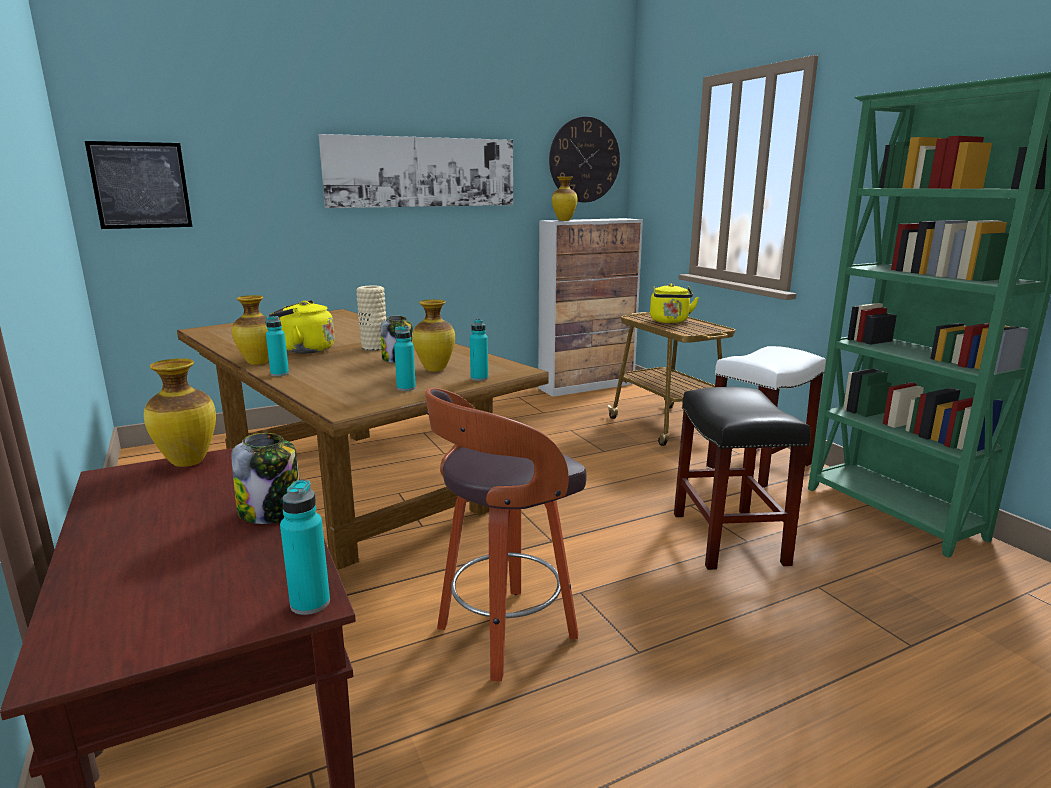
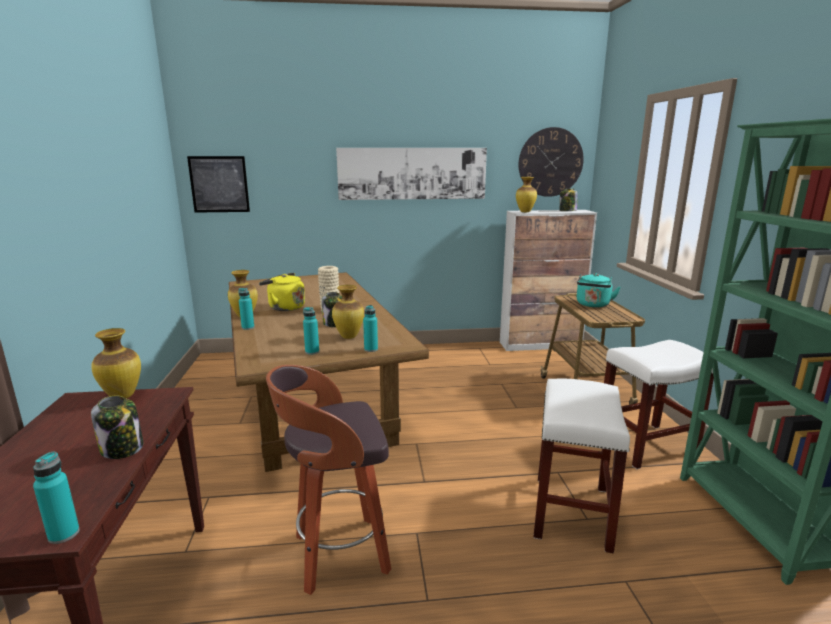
camera: 20 degrees right, 0 degrees up
yellow kettle [650,283,699,323] -> turquoise kettle [577,273,621,307]
black stool [674,387,811,570] -> white stool [533,379,630,553]
none -> jar [560,189,577,211]

